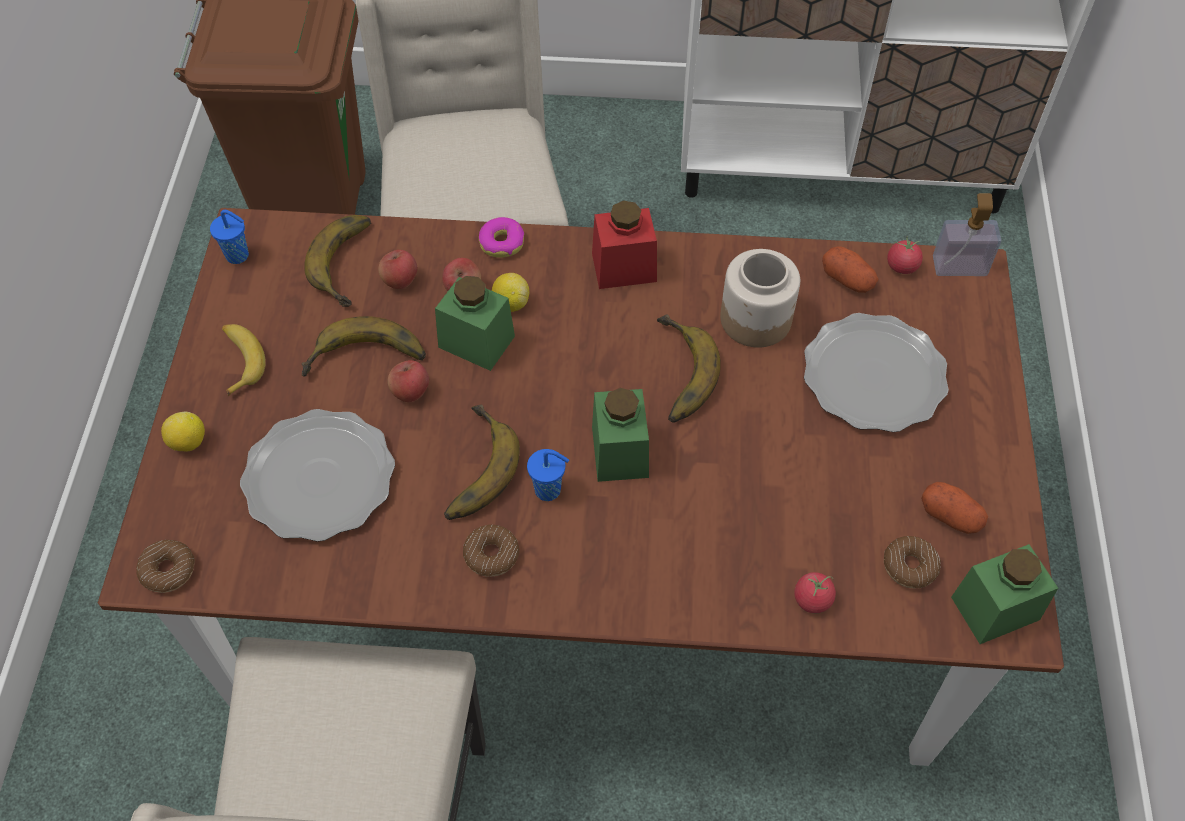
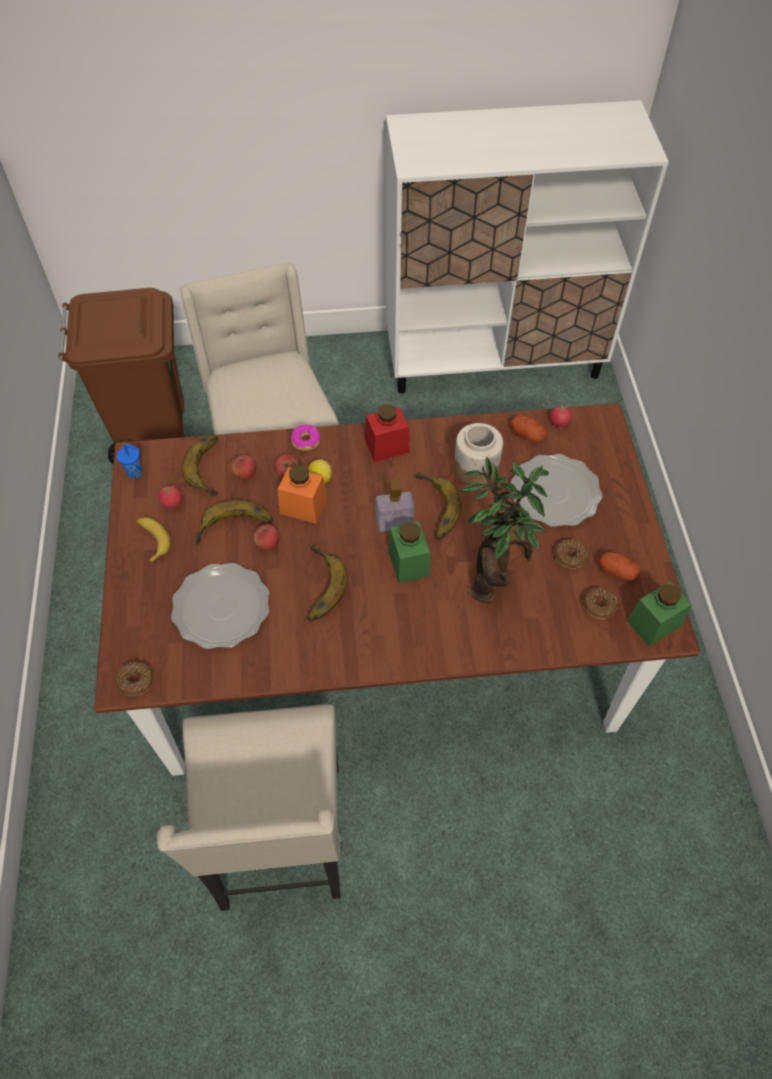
camera: 10 degrees left, 0 degrees up
lemon [161,412,205,452] -> none
green jar [435,276,515,371] -> orange jar [278,465,327,524]
donut [463,525,519,577] -> donut moved to [554,539,589,569]
blue cup [527,449,569,501] -> none
tomato [794,572,836,614] -> tomato moved to [159,486,182,509]
soap dispenser [933,193,1001,276] -> soap dispenser moved to [376,478,414,532]
none -> potted plant [459,457,549,602]

